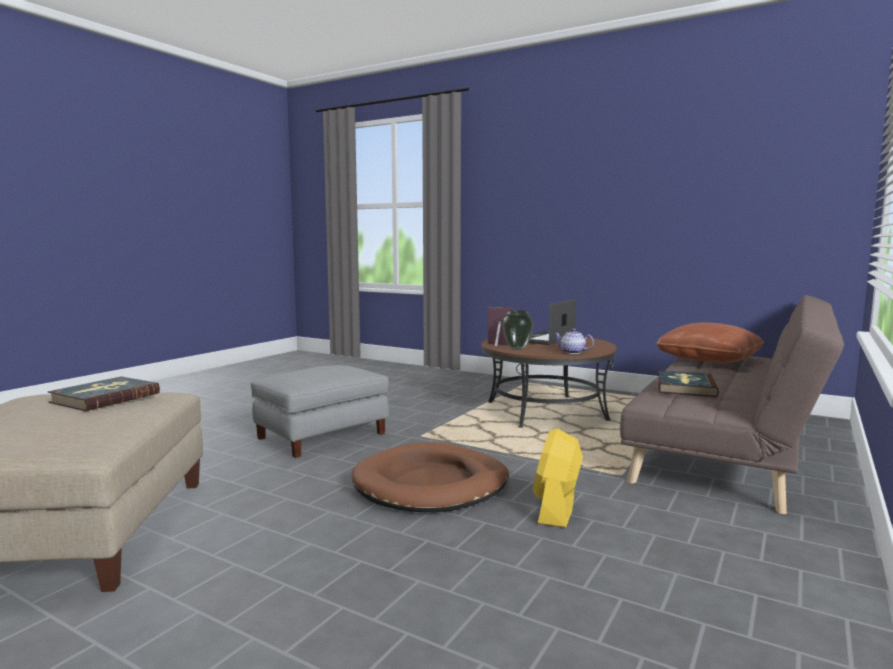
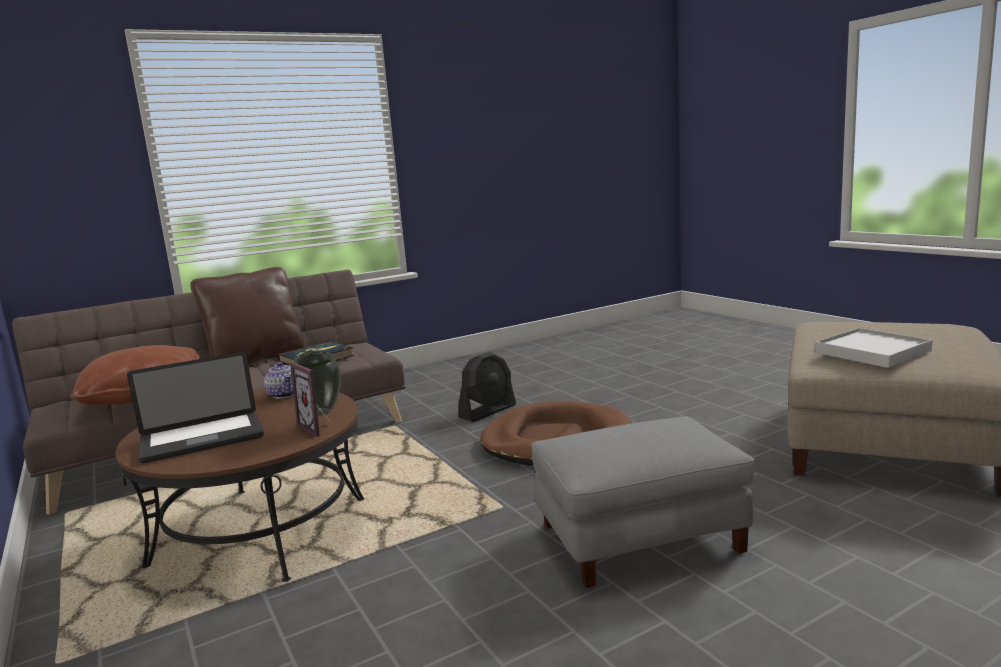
camera: 150 degrees left, 5 degrees up
book [48,376,160,411] -> white tray [815,328,933,368]
yellow fan [533,429,583,528] -> black fan [458,352,516,422]
none -> brown pillow [190,267,305,364]

